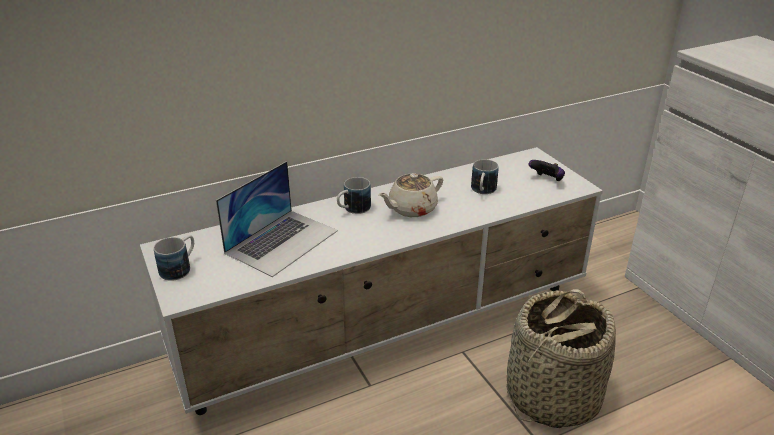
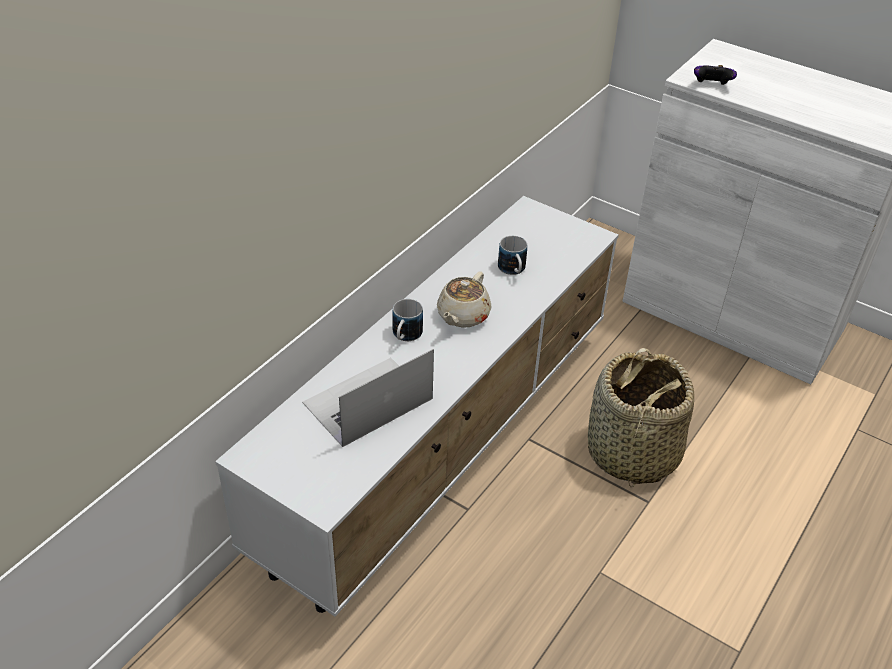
camera: 30 degrees left, 10 degrees up
mug [154,235,194,281] -> none
laptop [216,161,338,277] -> laptop turned 135 degrees counterclockwise [302,349,434,447]
game controller [529,160,565,181] -> game controller moved to [694,65,737,85]

